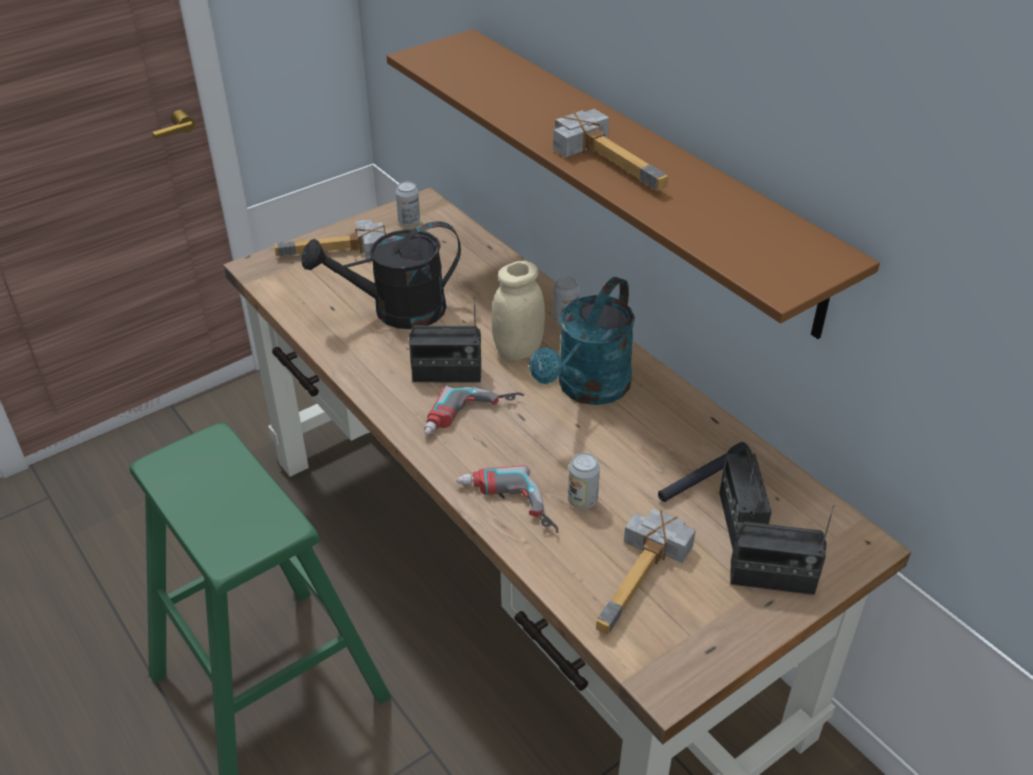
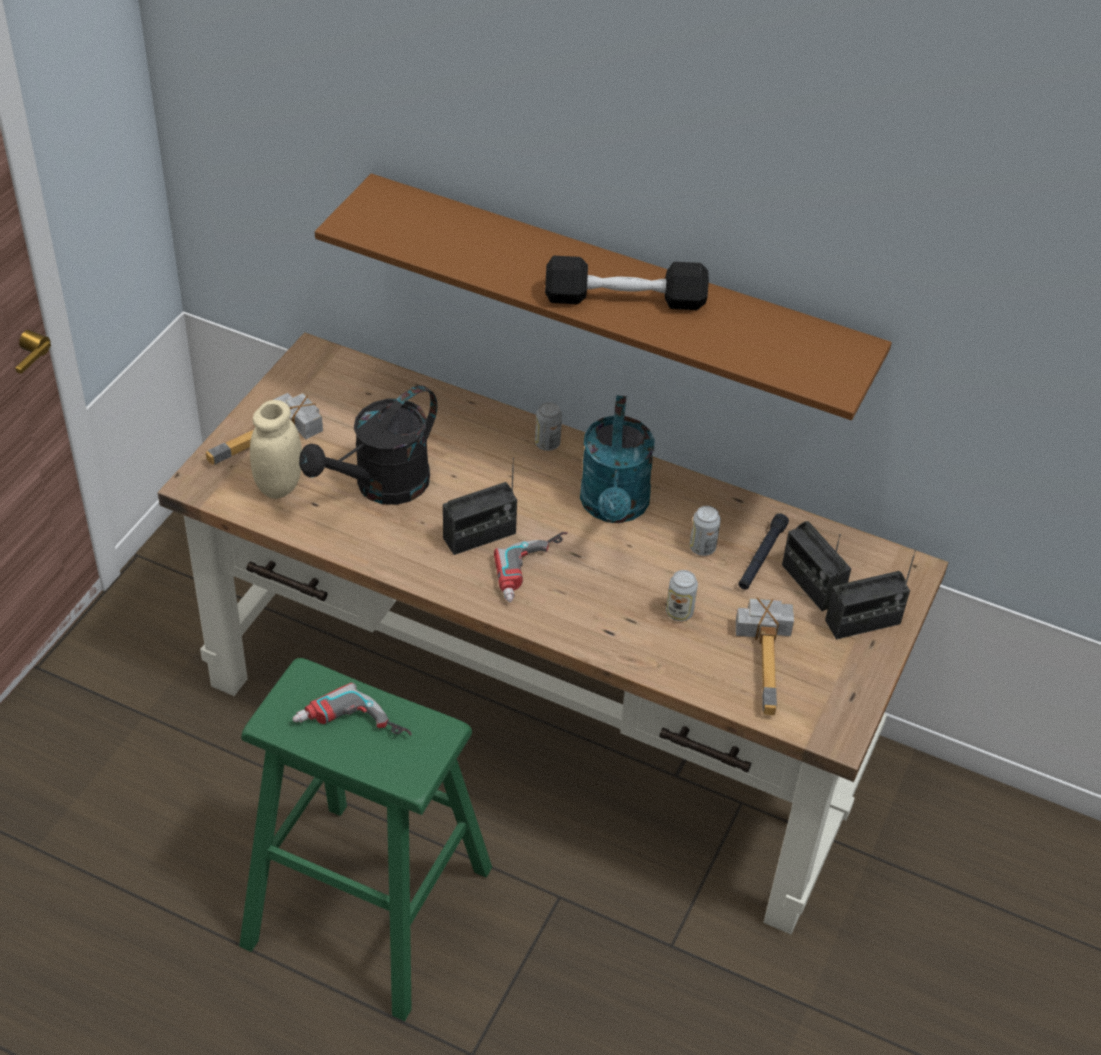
camera: 30 degrees left, 5 degrees up
can [396,182,420,226] -> can moved to [690,506,721,556]
power drill [456,465,558,533] -> power drill moved to [292,683,412,736]
beige jar [492,261,545,361] -> beige jar moved to [250,400,302,499]
hammer [553,109,668,191] -> black dumbbell [545,256,709,310]

